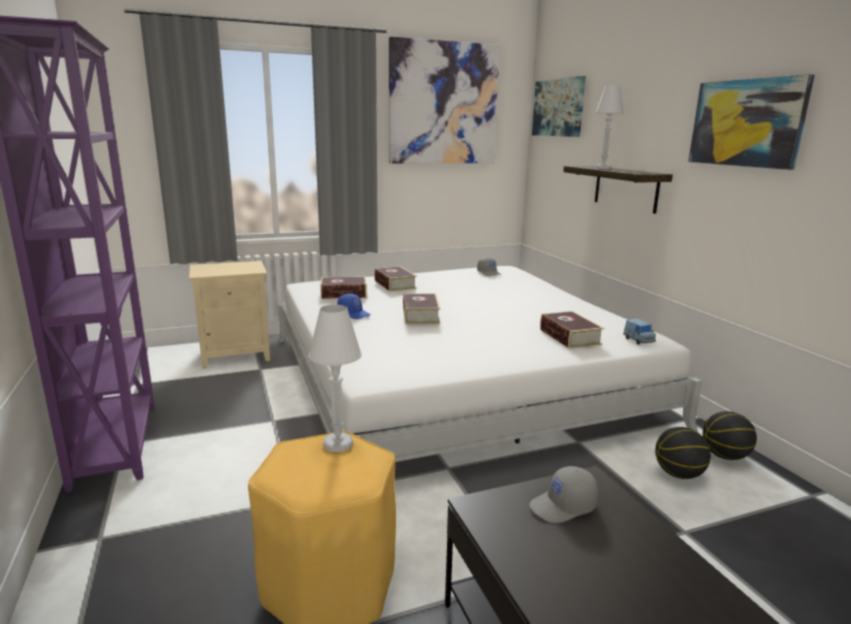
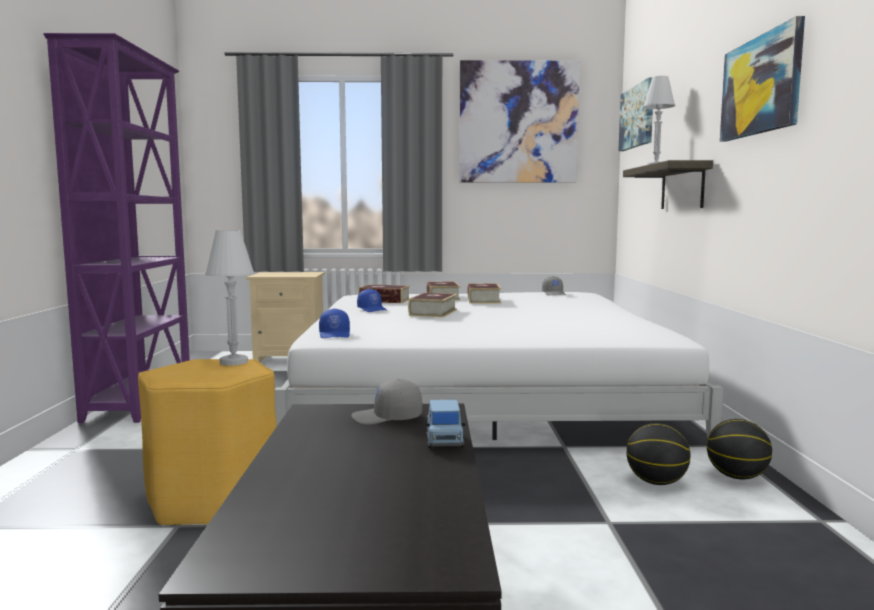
camera: 20 degrees right, 10 degrees down
book [540,311,604,349] -> book moved to [467,284,501,304]
blue toy car [623,319,656,344] -> blue toy car moved to [426,400,466,448]
none -> blue cap [319,308,350,338]

